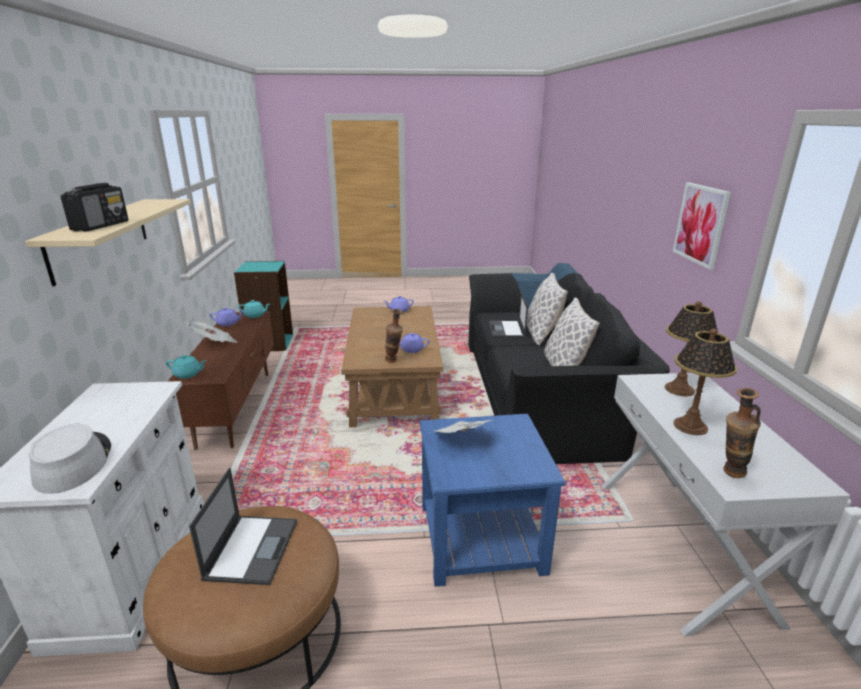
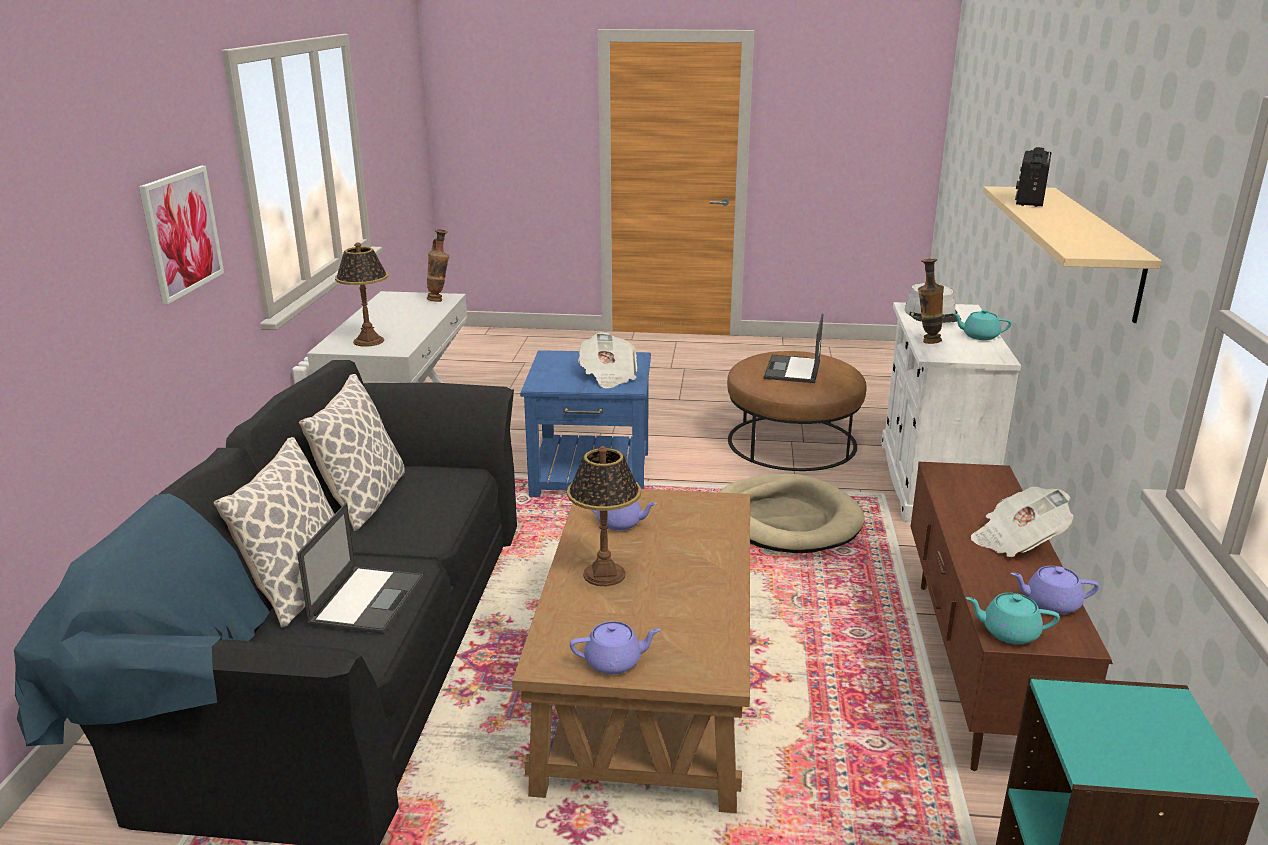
camera: 170 degrees left, 0 degrees up
turquoise teapot [166,355,207,379] -> turquoise teapot moved to [952,309,1012,340]
vase [385,309,403,363] -> vase moved to [918,259,944,344]
table lamp [673,329,737,435] -> table lamp moved to [567,446,641,586]
none -> beige dog bed [718,473,865,553]

